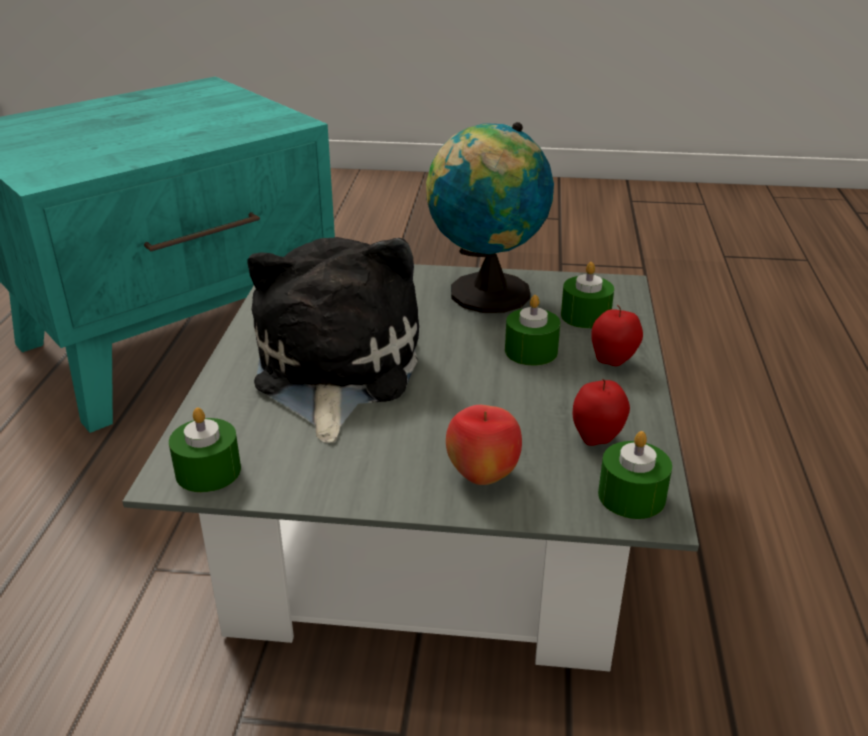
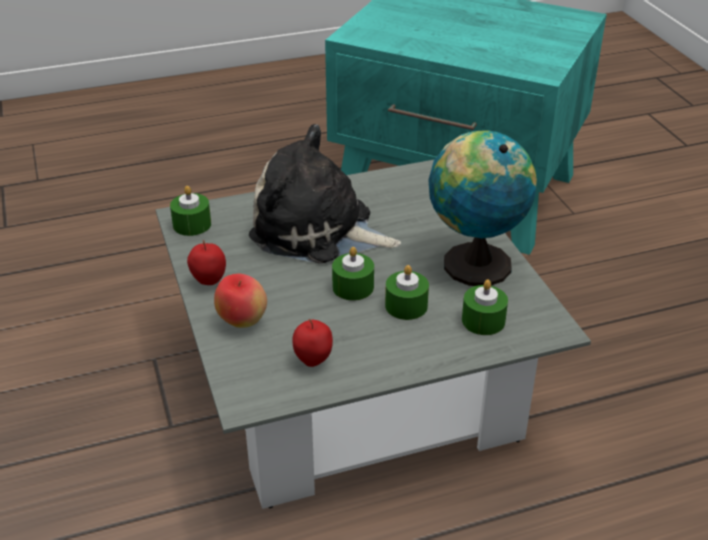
camera: 65 degrees right, 5 degrees up
plush toy [247,237,419,443] -> plush toy turned 135 degrees counterclockwise [249,124,401,264]
apple [591,305,643,366] -> apple moved to [187,240,226,285]
green candle [598,431,672,519] -> green candle moved to [332,247,374,301]

